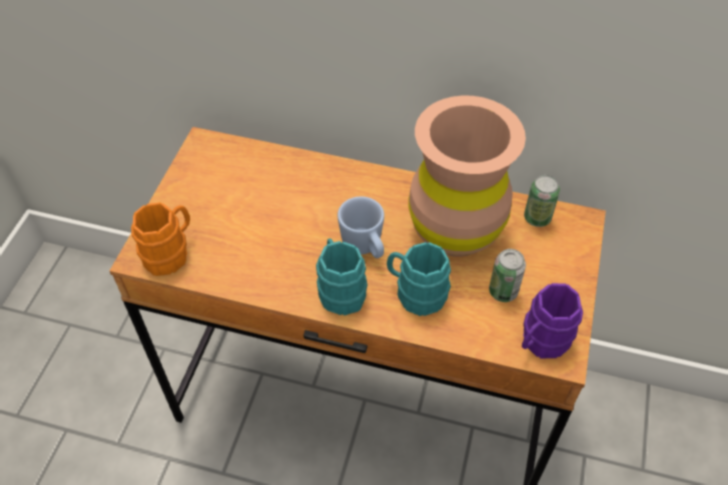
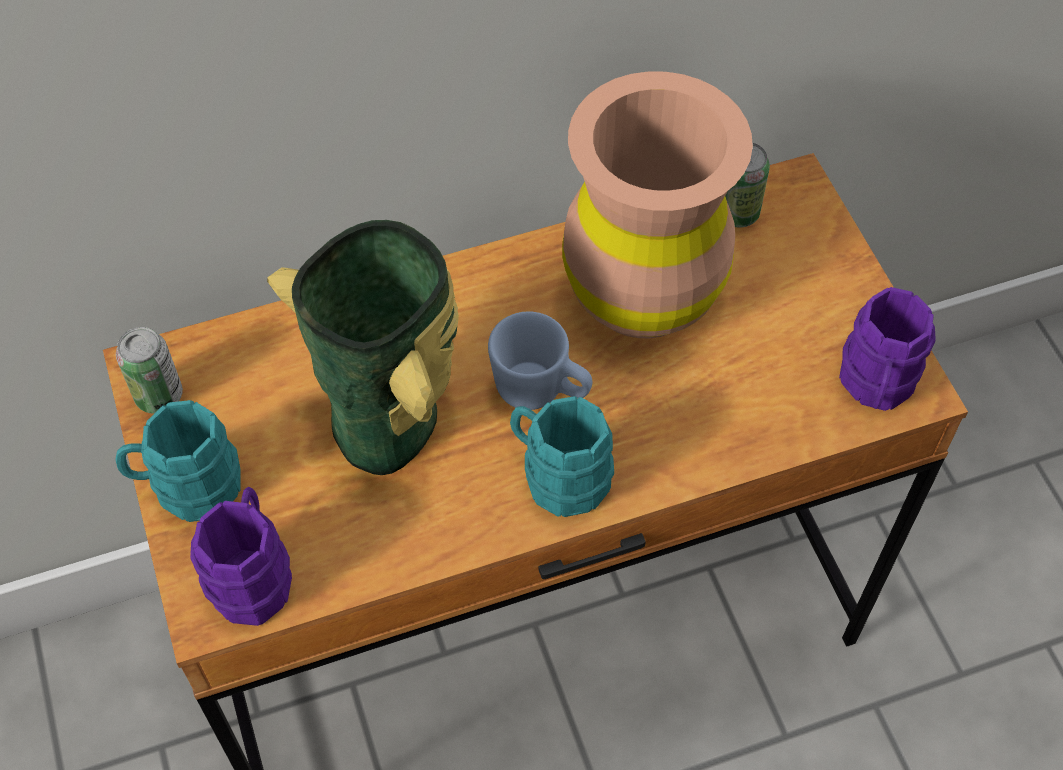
camera: 35 degrees left, 5 degrees up
orange mug [131,202,190,276] -> purple mug [190,487,292,626]
turquoise mug [387,242,451,316] -> turquoise mug moved to [115,400,240,522]
can [489,249,526,302] -> can moved to [116,327,183,414]
none -> vase [267,220,459,475]

